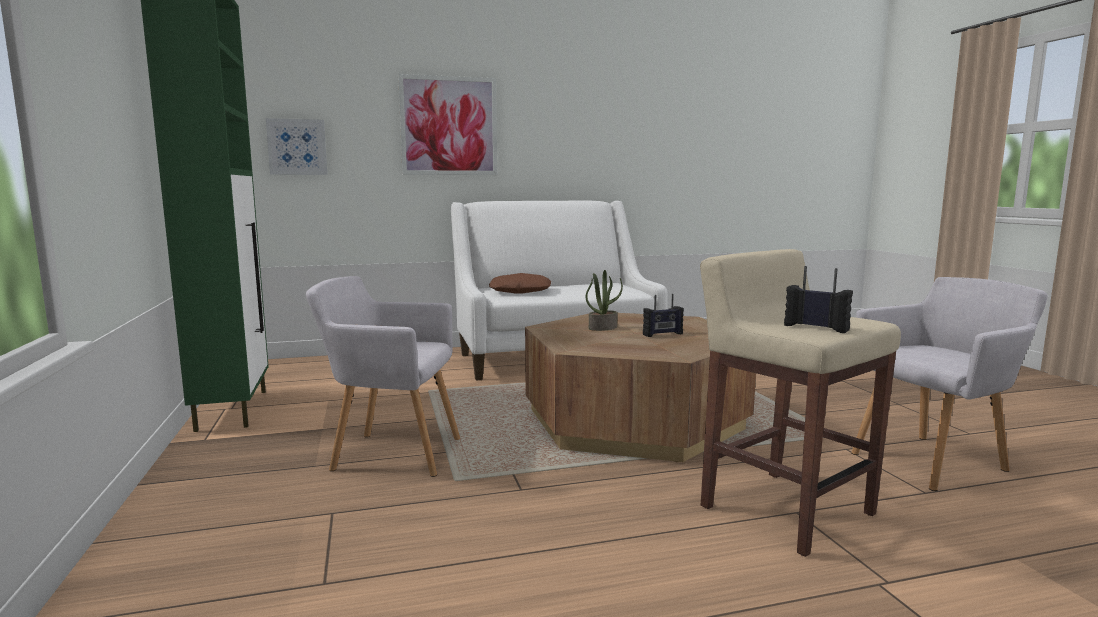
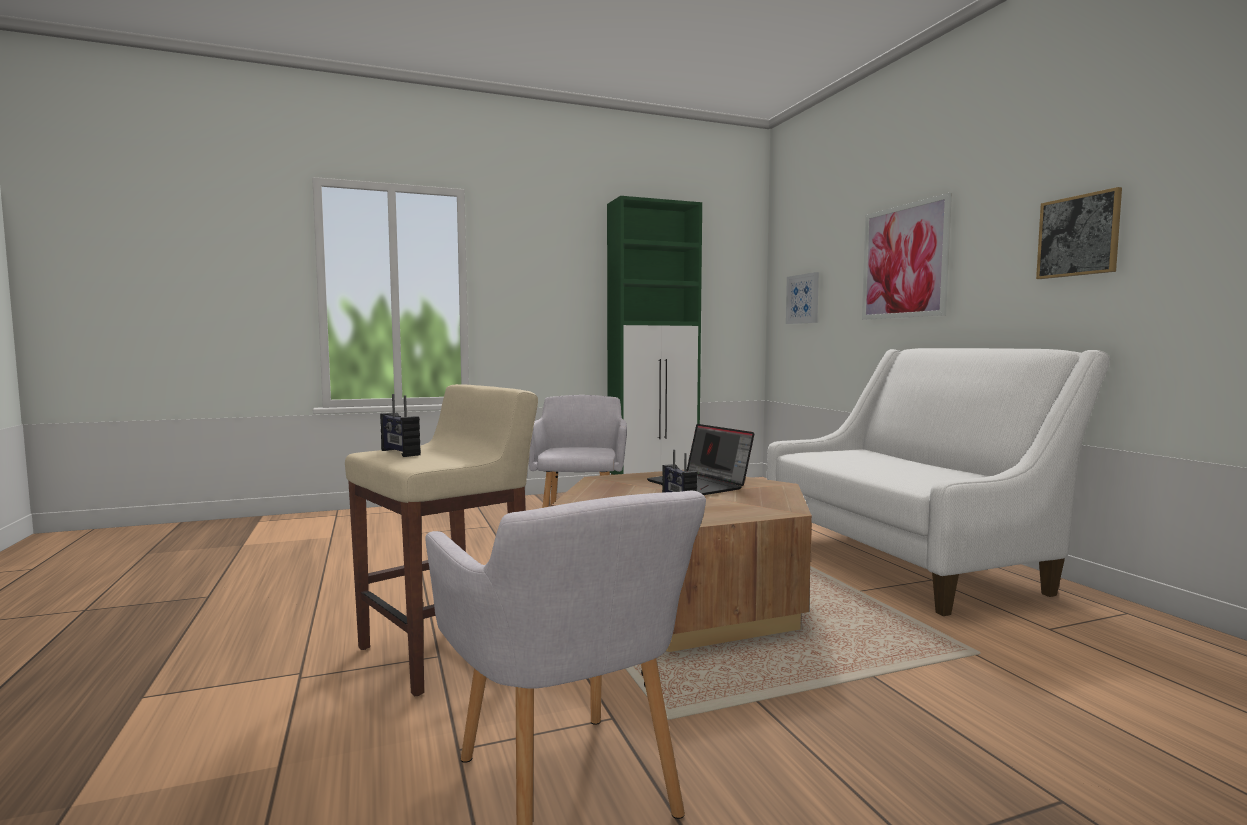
camera: 85 degrees right, 5 degrees down
brown pillow [489,273,551,294] -> none
potted plant [586,270,623,331] -> laptop [647,424,754,495]
radio [784,266,853,333] -> radio turned 105 degrees clockwise [380,394,421,457]
none -> picture [1036,187,1122,279]

